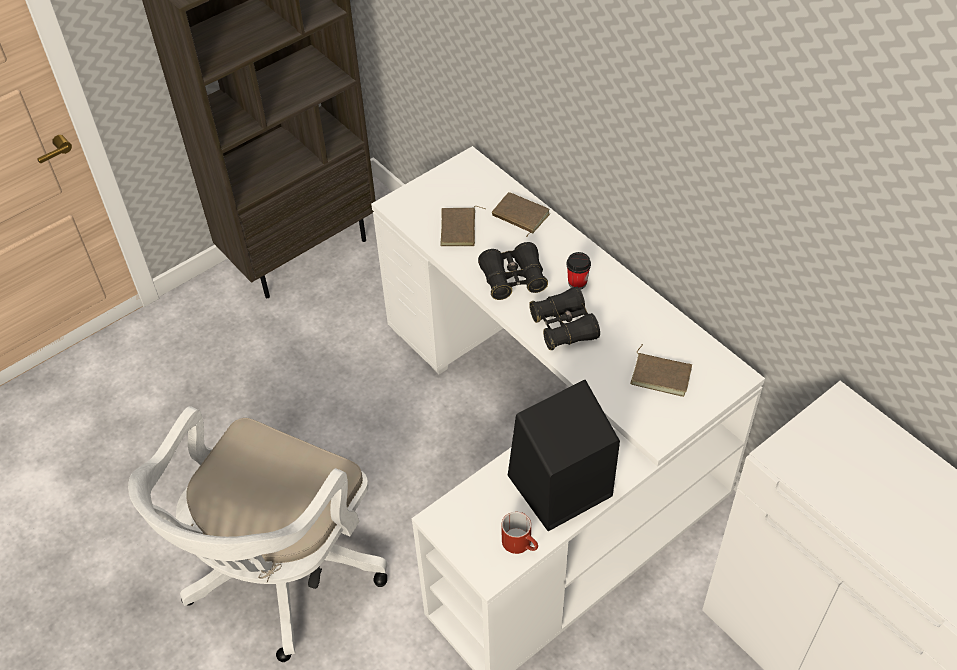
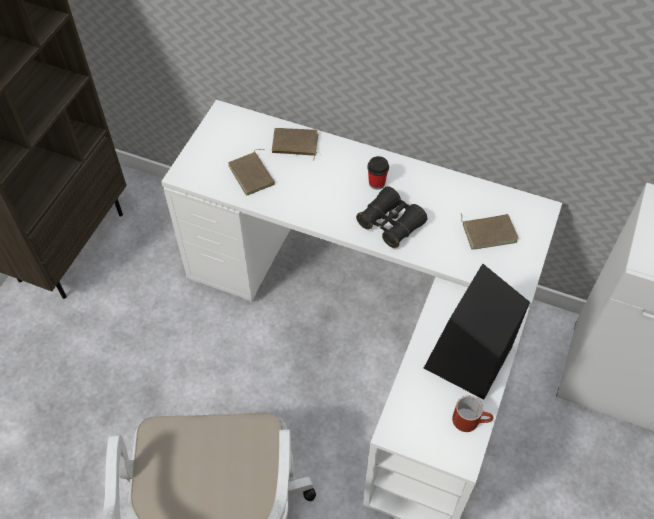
camera: 30 degrees left, 5 degrees up
black binoculars [478,242,548,300] -> none

